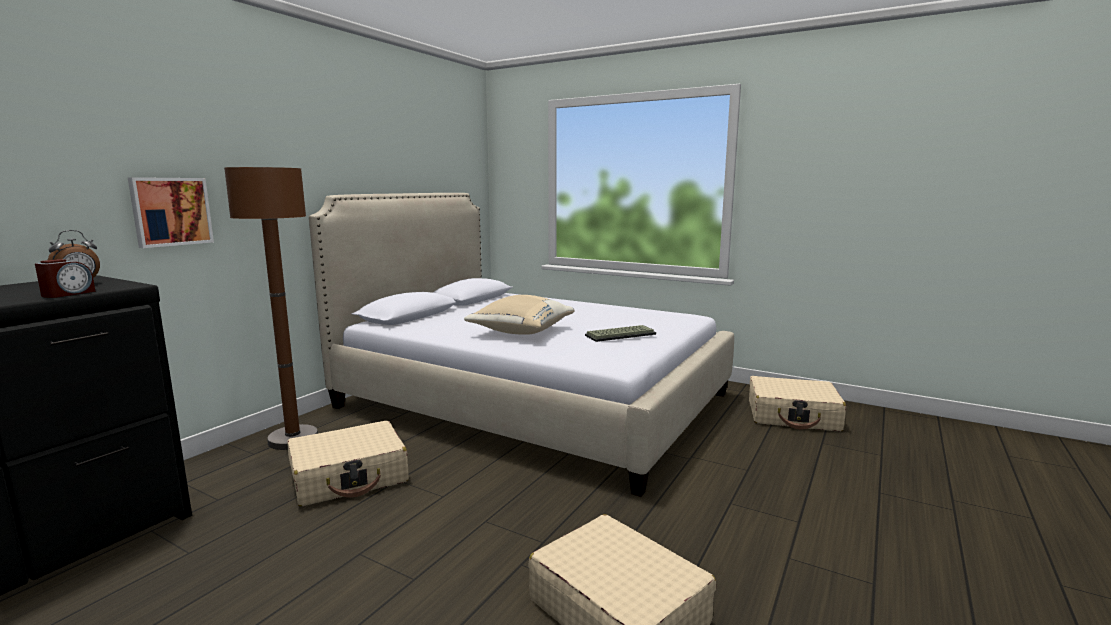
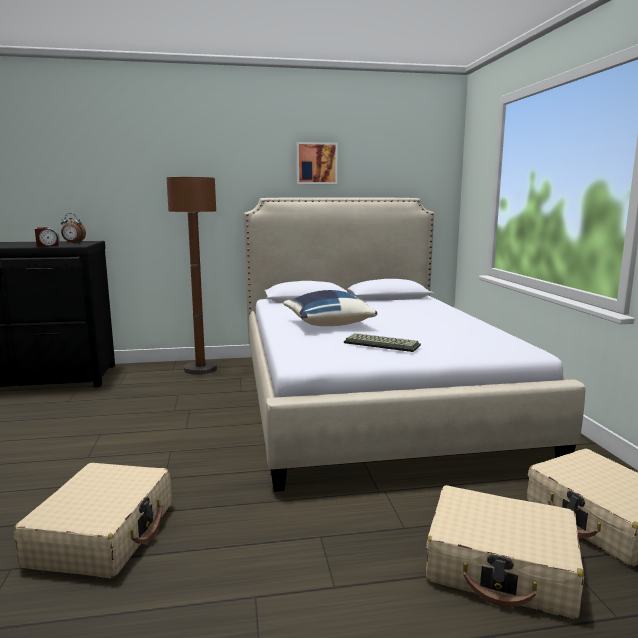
camera: 50 degrees right, 0 degrees up
picture [128,177,214,248] -> picture moved to [297,142,337,184]
beige suitcase [287,421,409,506] -> beige suitcase moved to [426,485,584,619]
beige pillow [464,295,575,335] -> blue pillow [284,290,377,326]

